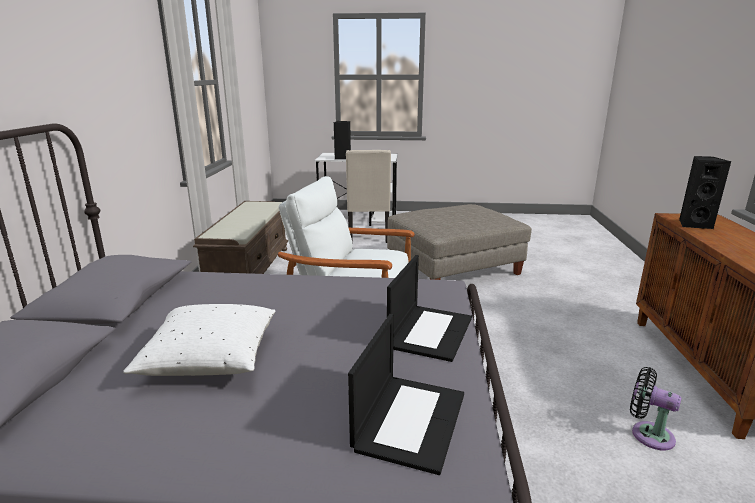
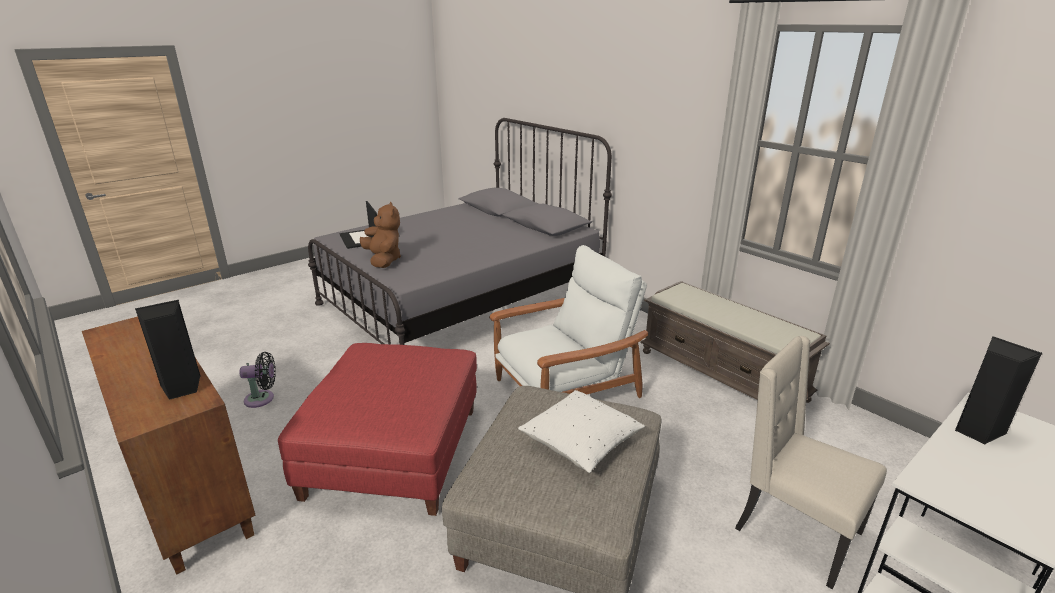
camera: 135 degrees right, 5 degrees up
white pillow [123,304,276,376] -> white pillow moved to [518,390,645,473]
laptop [387,255,472,362] -> brown plush toy [360,202,401,268]
none -> red ottoman [278,343,477,516]

